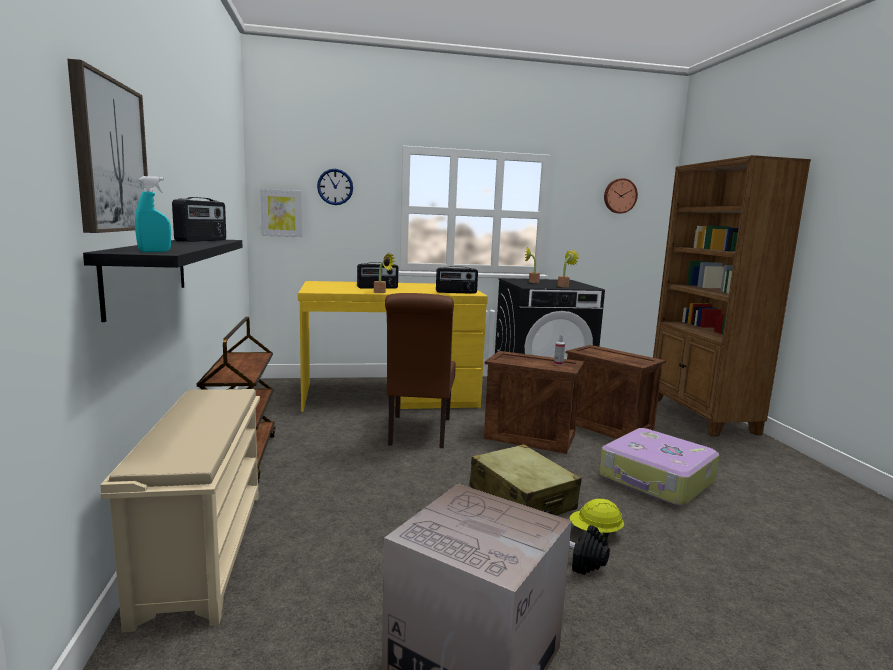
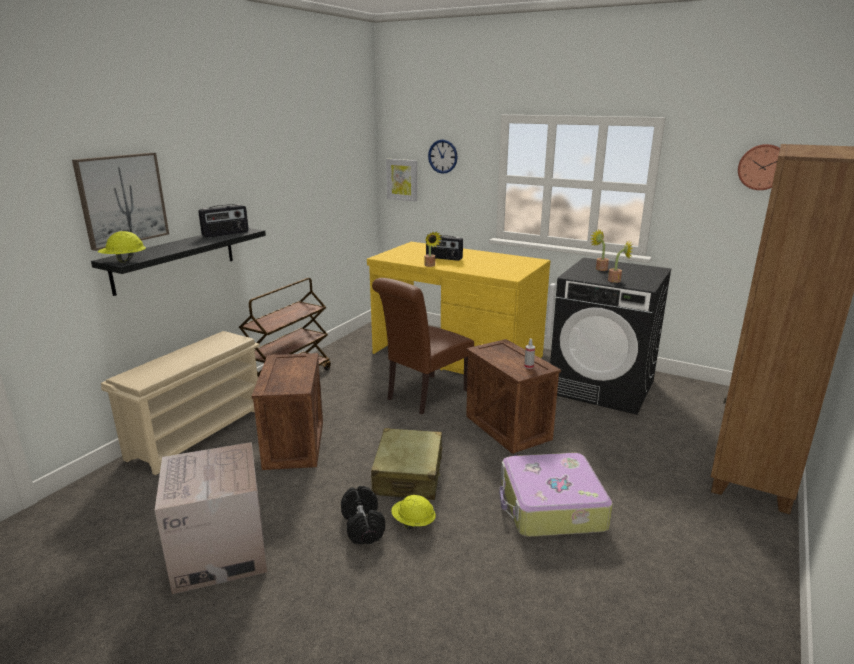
camera: 40 degrees right, 10 degrees up
turquoise spray bottle [135,176,171,252] -> yellow hard hat [98,231,146,262]
radio [436,266,478,294] -> none
crate [566,345,666,439] -> crate moved to [252,353,323,470]

